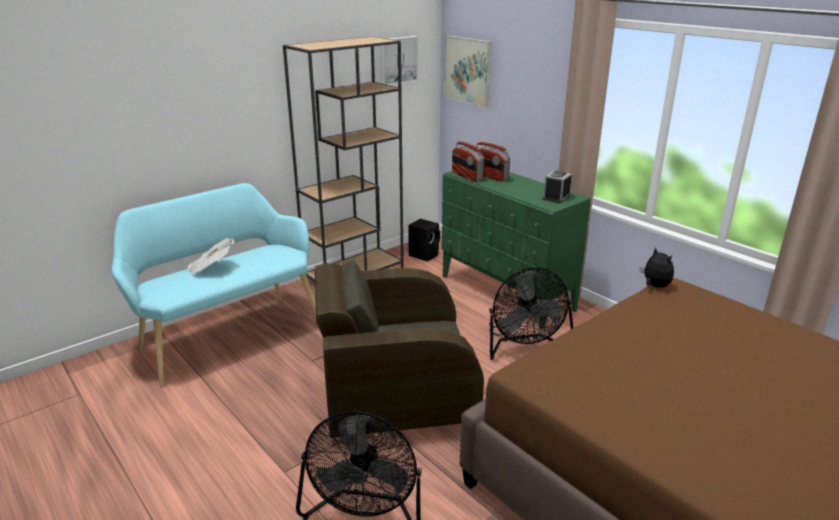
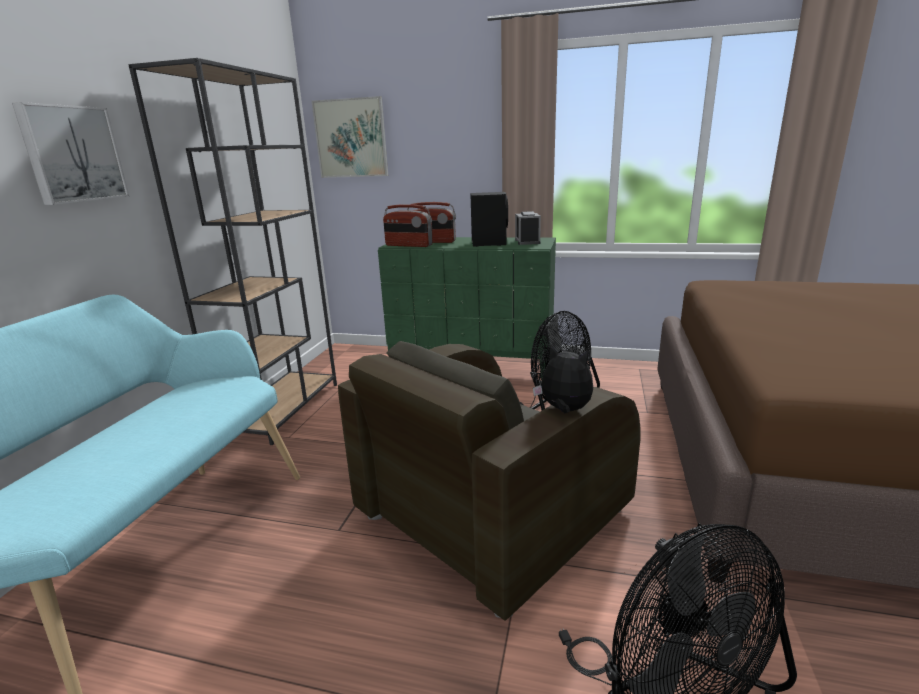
camera: 35 degrees left, 5 degrees down
newspaper [188,238,234,275] -> none
picture [380,36,418,85] -> picture moved to [12,102,129,205]
black speaker [408,219,440,261] -> black speaker moved to [470,192,508,247]
plush toy [639,247,674,288] -> plush toy moved to [533,345,593,413]

